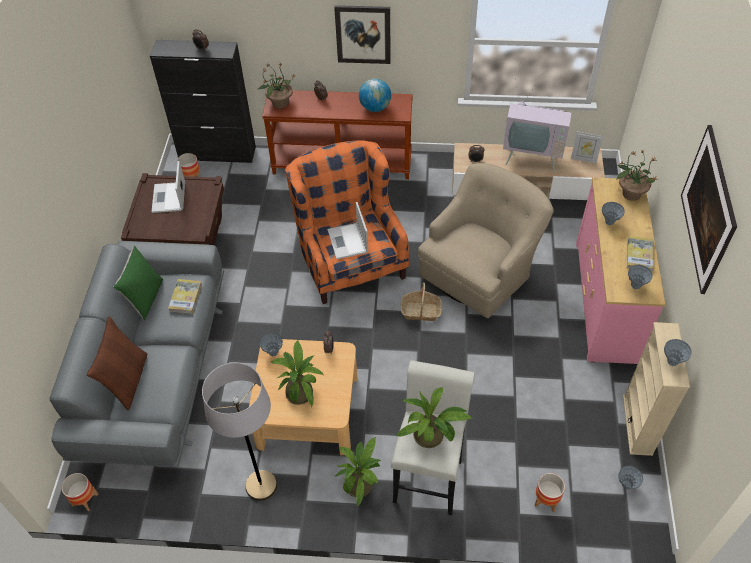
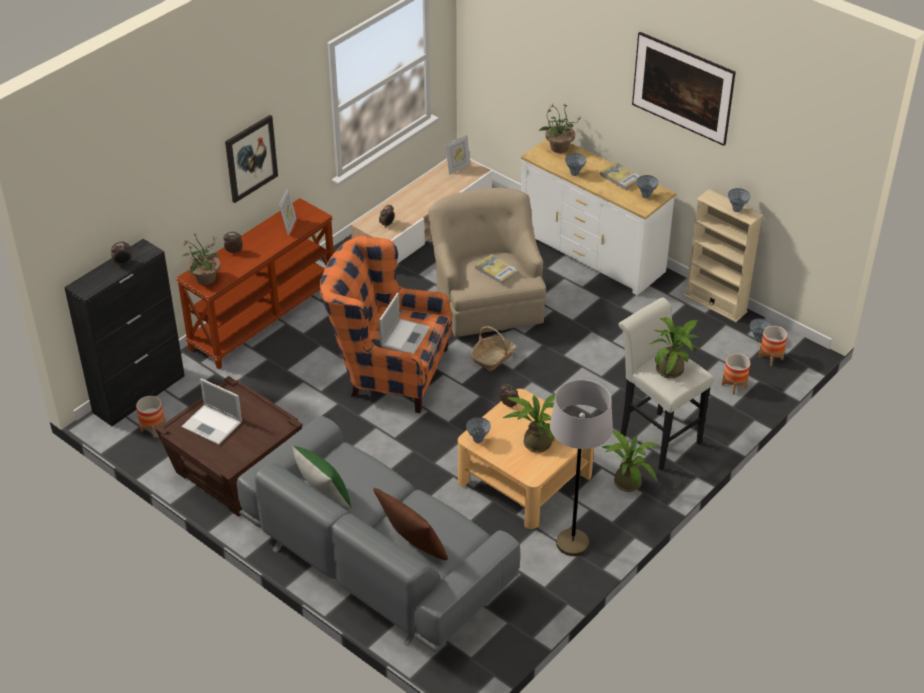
camera: 55 degrees left, 10 degrees down
planter [62,473,99,511] -> planter moved to [759,326,787,366]
book [168,279,202,314] -> book moved to [475,254,518,285]
laptop [327,202,368,259] -> laptop turned 90 degrees counterclockwise [379,293,430,354]
globe [359,78,391,112] -> picture frame [279,188,297,236]
television [503,78,572,173] -> none
pink dresser [576,178,665,364] -> white dresser [521,139,676,296]

